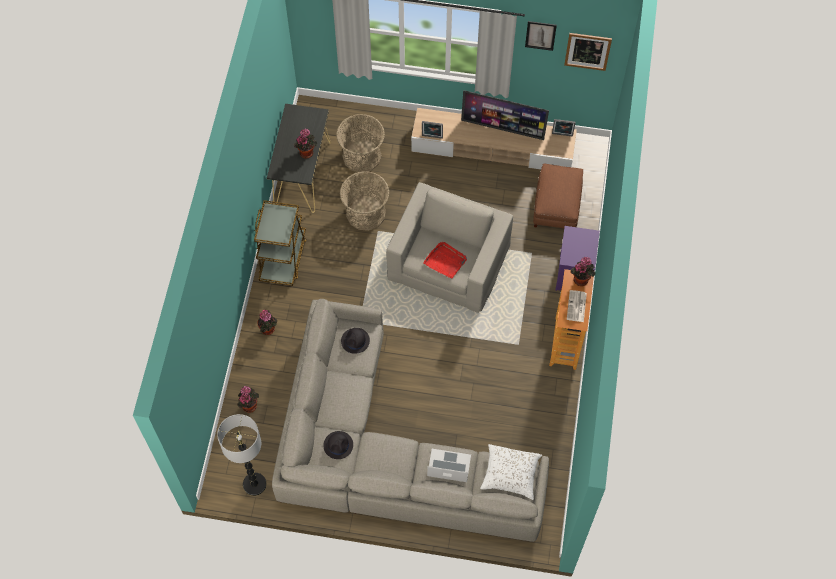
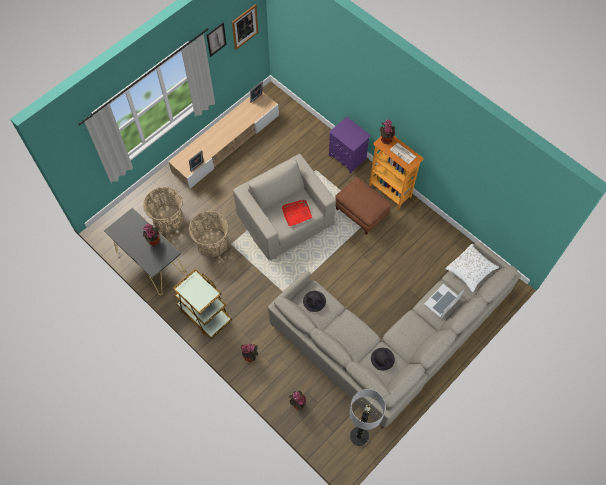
camera: 55 degrees left, 0 degrees up
television [461,90,549,140] -> none
brown ottoman [533,163,583,229] -> brown ottoman moved to [335,177,391,235]

